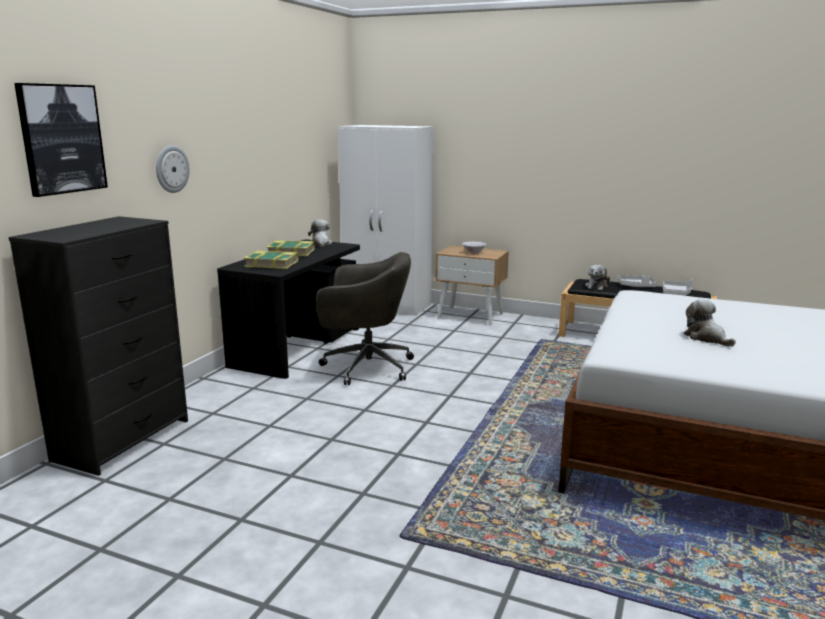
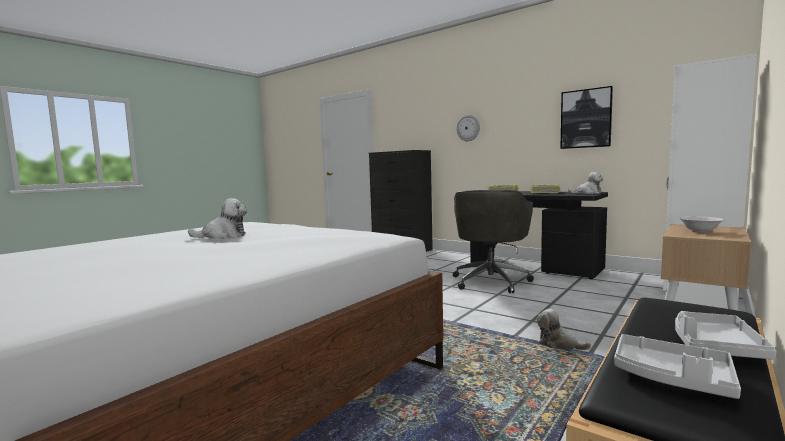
camera: 105 degrees right, 10 degrees down
picture [14,83,108,197] -> picture moved to [560,86,613,149]
plush toy [585,265,610,290] -> plush toy moved to [537,309,591,350]

